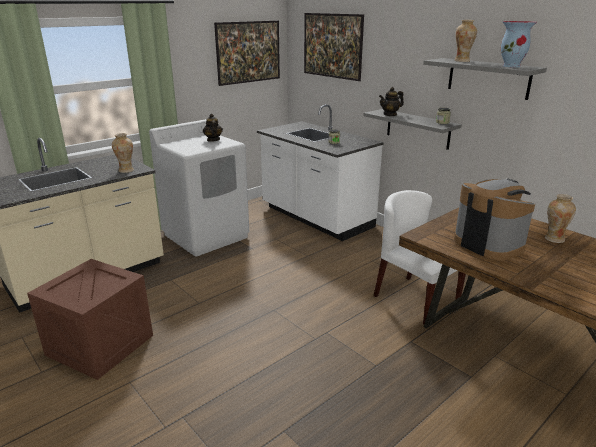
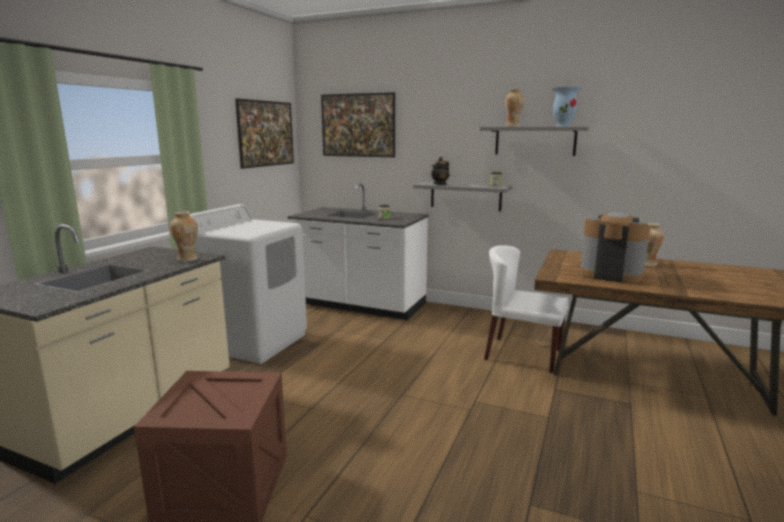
camera: 25 degrees left, 10 degrees down
teapot [203,114,223,142] -> none

